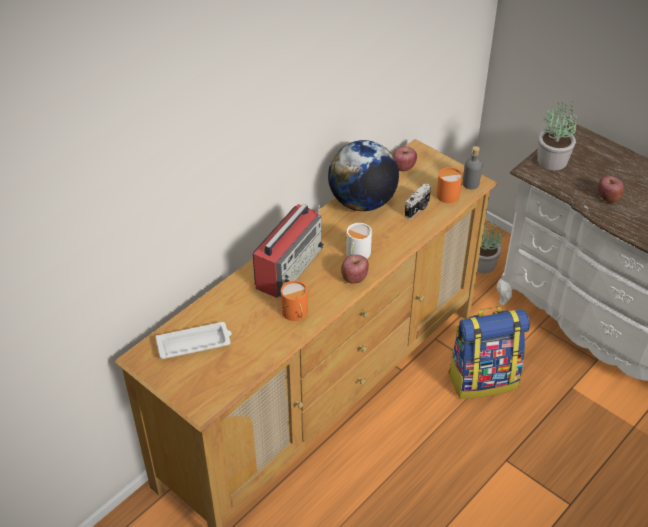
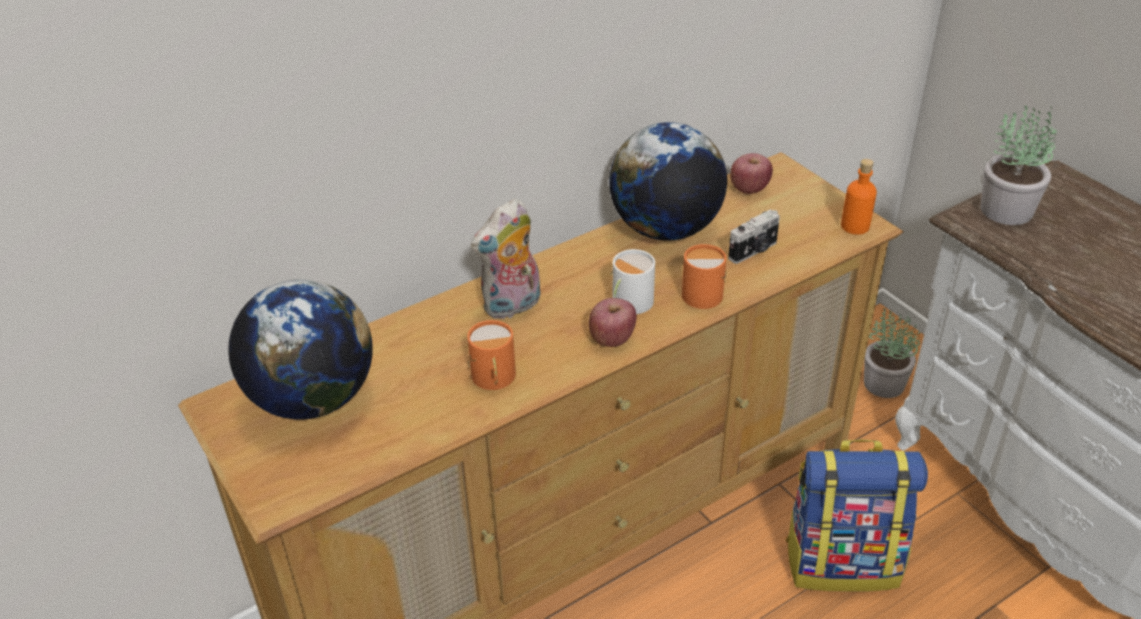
camera: 15 degrees right, 5 degrees down
white tray [156,322,232,359] -> globe [228,279,373,420]
radio [253,204,324,298] -> plush toy [471,198,541,320]
orange mug [436,167,462,203] -> orange mug moved to [682,244,726,309]
grey bottle [463,146,482,190] -> orange bottle [841,159,877,235]
apple [598,176,624,203] -> none

